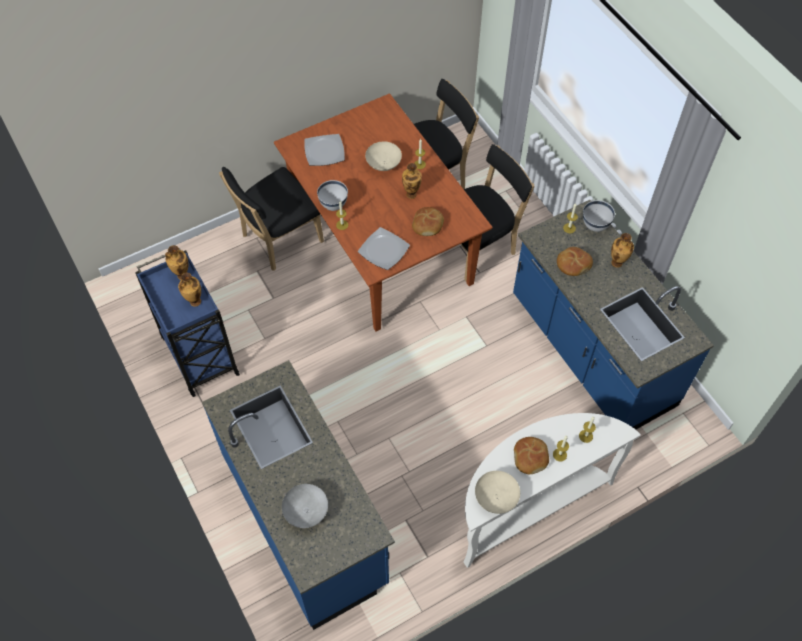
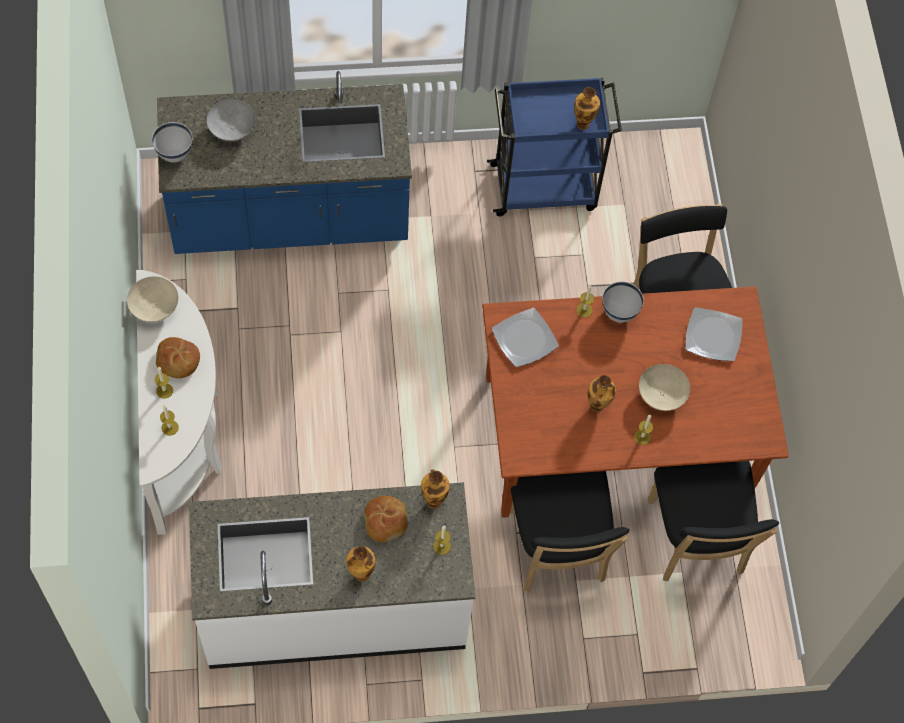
camera: 110 degrees right, 5 degrees up
vase [178,273,201,307] -> vase moved to [421,469,450,509]
bread [412,207,444,236] -> none
blue counter [513,200,714,430] -> white counter [189,482,476,669]
white bowl [583,200,615,232] -> white bowl moved to [152,122,192,163]

